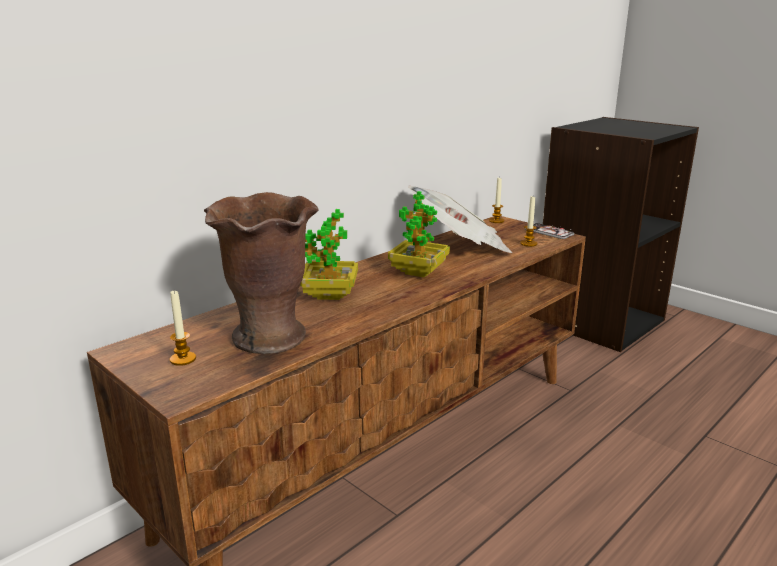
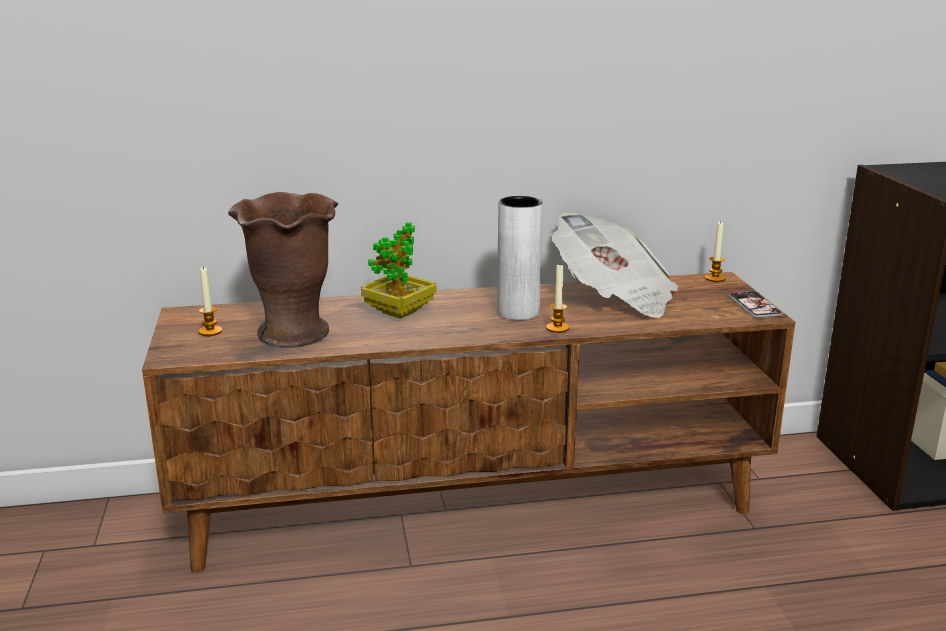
camera: 35 degrees right, 0 degrees up
potted plant [388,191,450,278] -> white vase [497,196,543,320]
candle [520,196,538,247] -> candle moved to [546,265,569,333]

